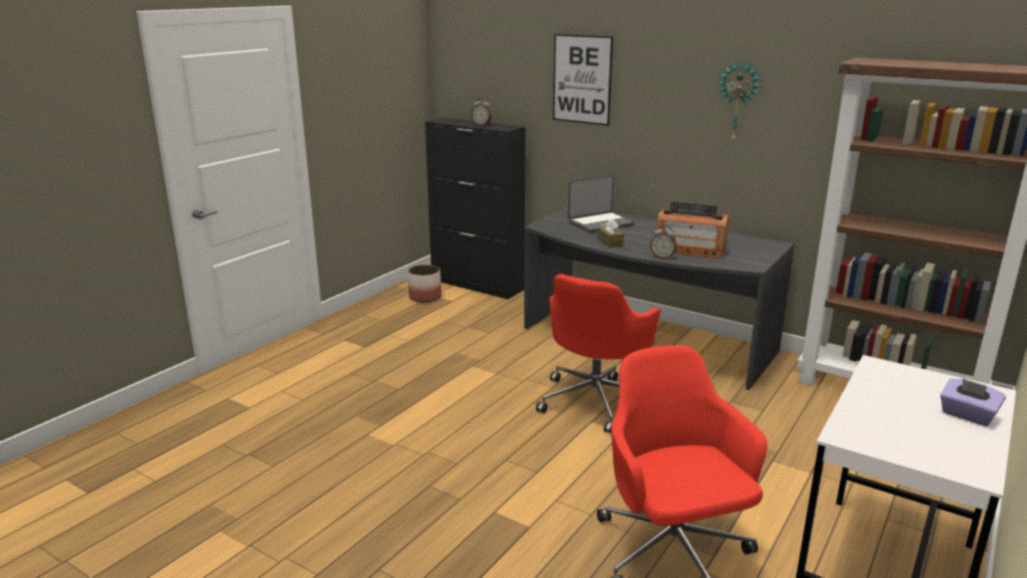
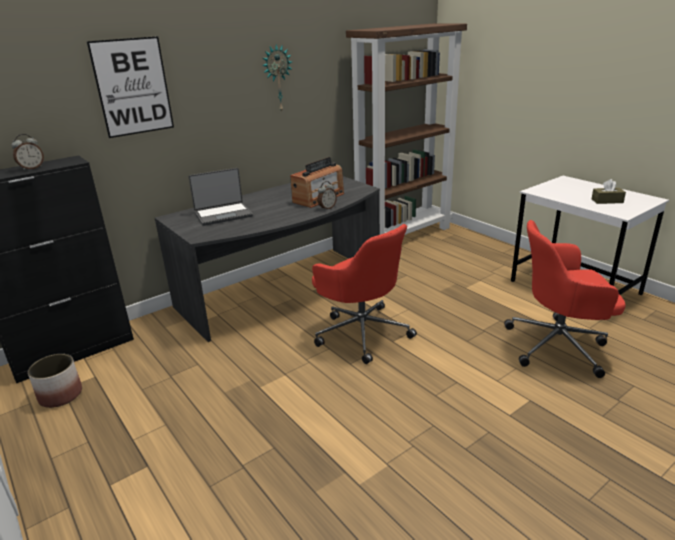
camera: 70 degrees left, 5 degrees up
laptop [568,175,635,233] -> laptop turned 75 degrees clockwise [189,168,253,226]
brown tissue box [597,218,624,248] -> brown tissue box moved to [592,179,626,204]
purple tissue box [940,378,1006,426] -> none

